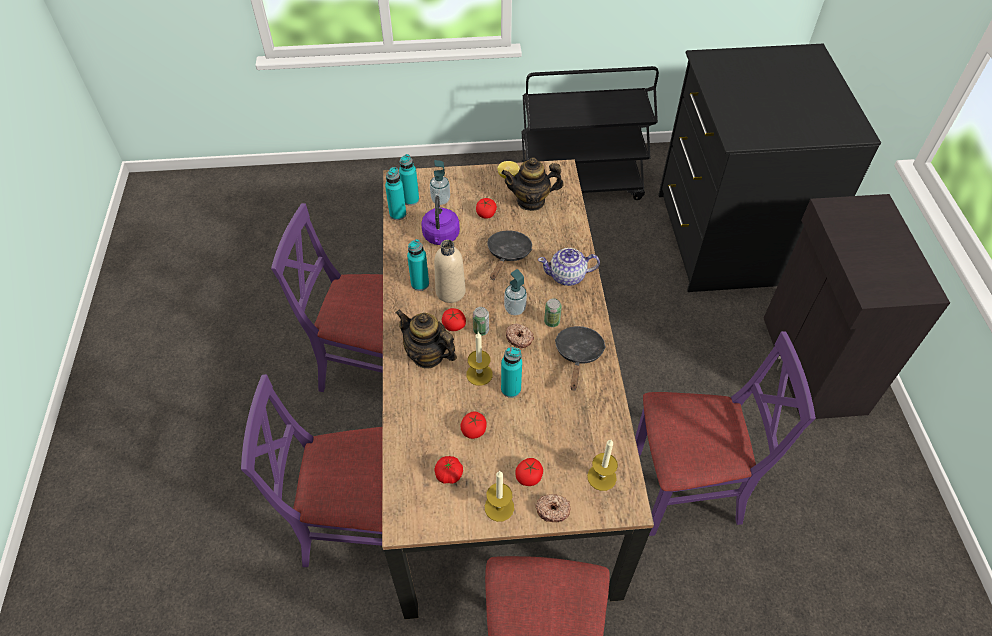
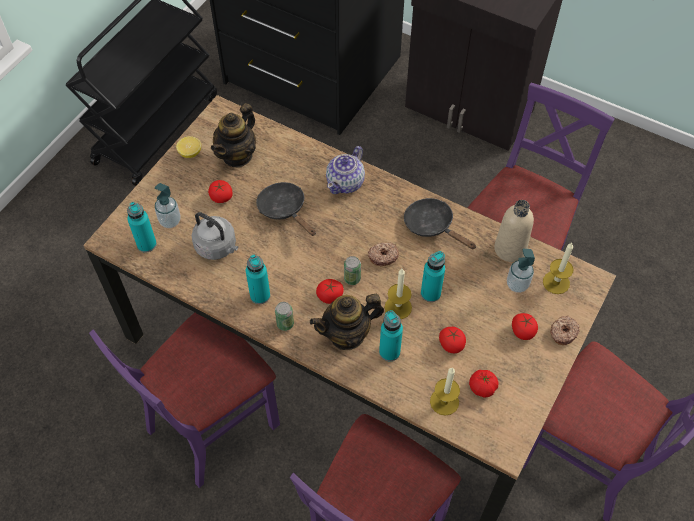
camera: 55 degrees left, 5 degrees up
turquoise bottle [385,167,406,220] -> turquoise bottle moved to [379,310,403,361]
purple kettle [421,196,460,245] -> grey kettle [192,212,238,260]
beige bottle [434,240,466,303] -> beige bottle moved to [494,200,534,262]
candle [485,471,514,522] -> candle moved to [430,367,460,416]
soap dispenser [504,269,527,315] -> soap dispenser moved to [507,249,535,293]
can [544,298,562,327] -> can moved to [275,302,294,331]

